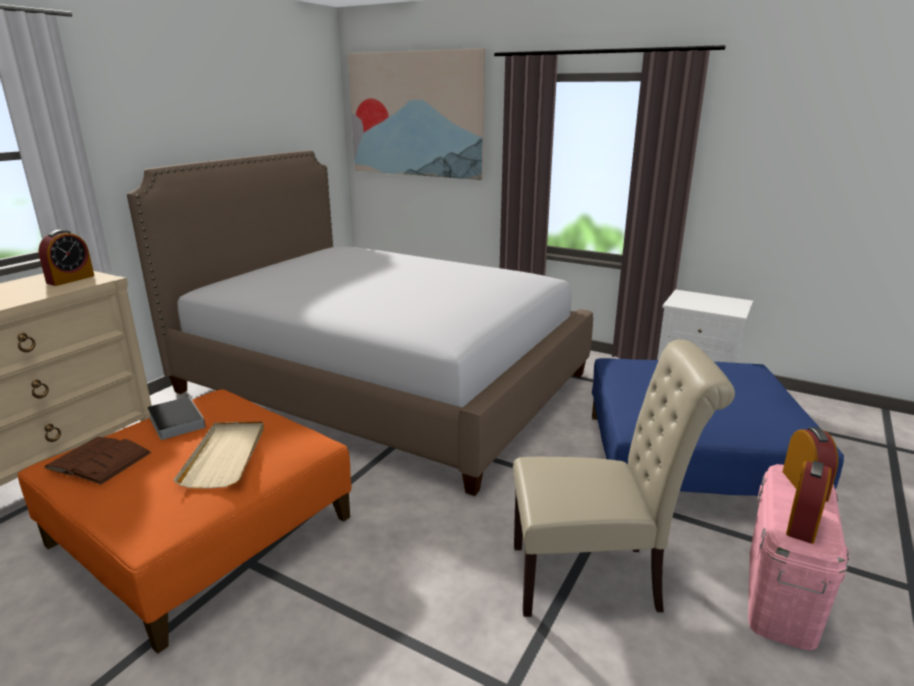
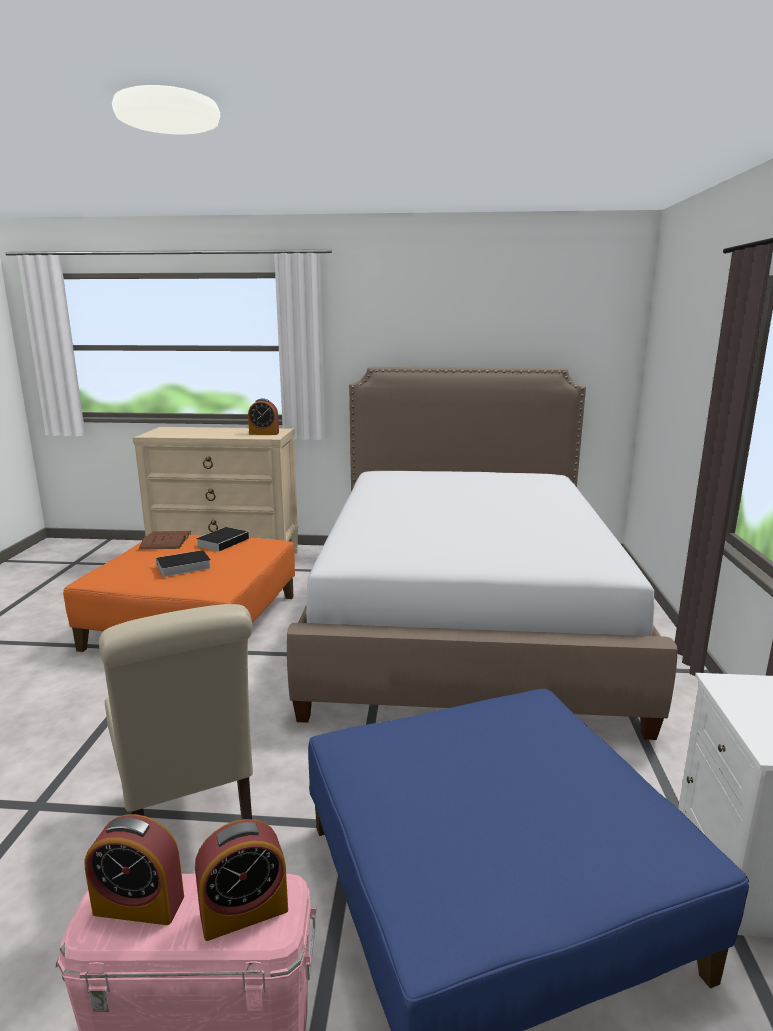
camera: 65 degrees right, 5 degrees down
beige tray [173,421,264,488] -> book [148,550,211,577]
picture [348,48,485,180] -> none

